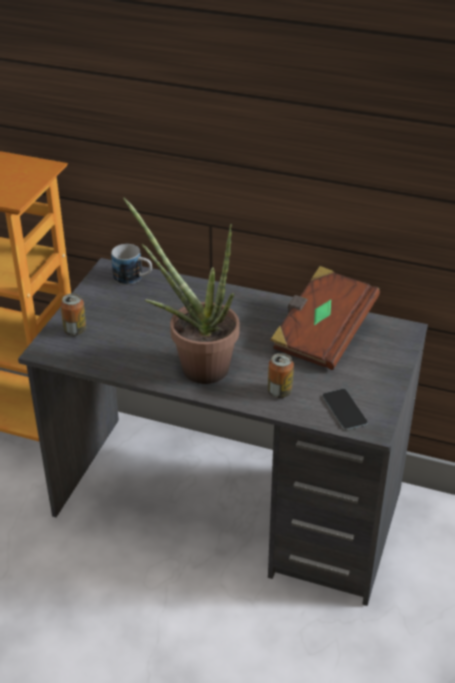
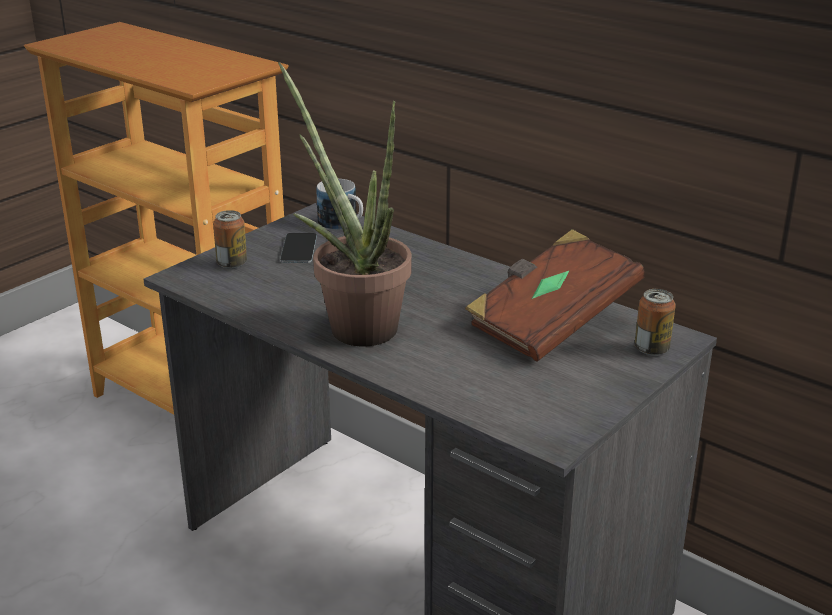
camera: 20 degrees right, 10 degrees down
can [268,353,294,398] -> can moved to [634,289,676,356]
phone [323,389,368,430] -> phone moved to [280,233,317,263]

